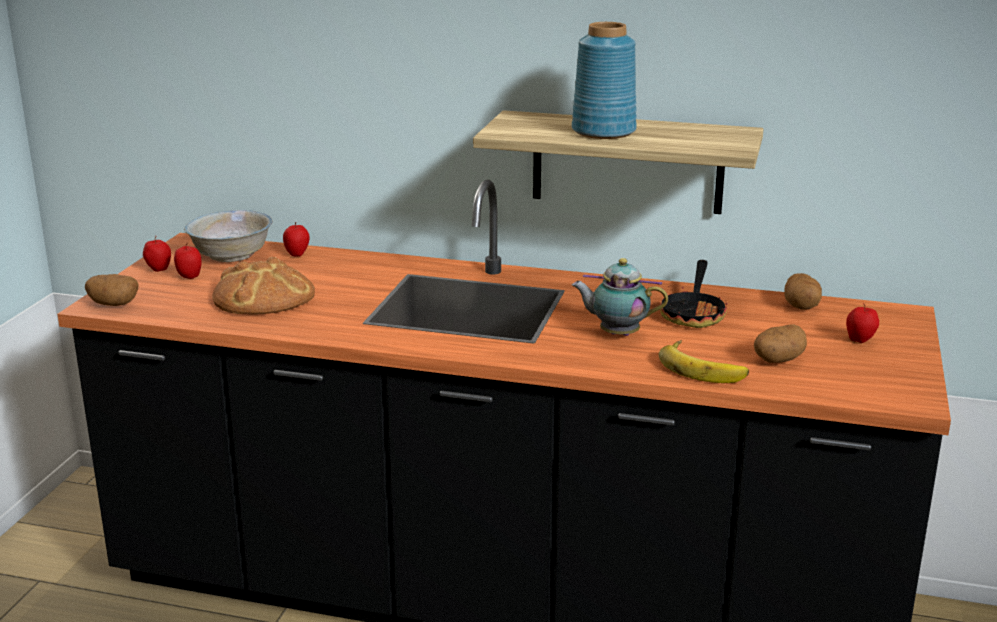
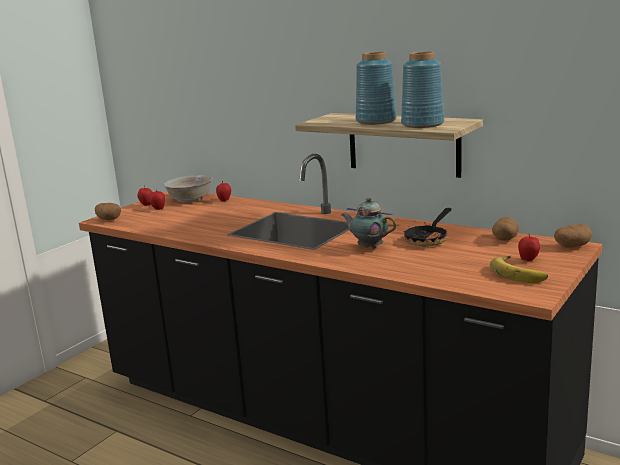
camera: 20 degrees right, 5 degrees down
bread [212,257,315,315] -> none
banana [659,340,749,383] -> banana moved to [490,256,548,283]
potato [754,324,807,363] -> potato moved to [554,224,592,248]
none -> blue vase [401,52,444,128]

